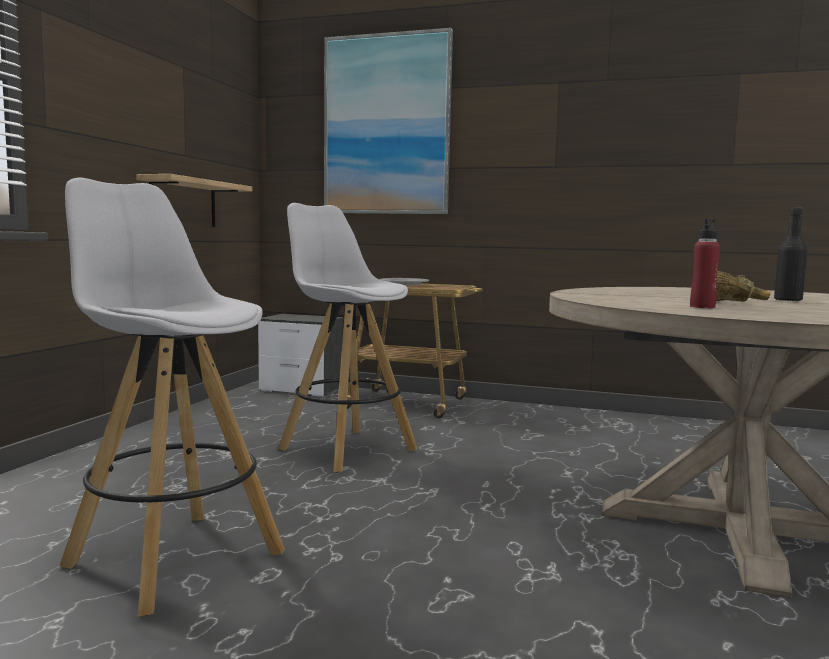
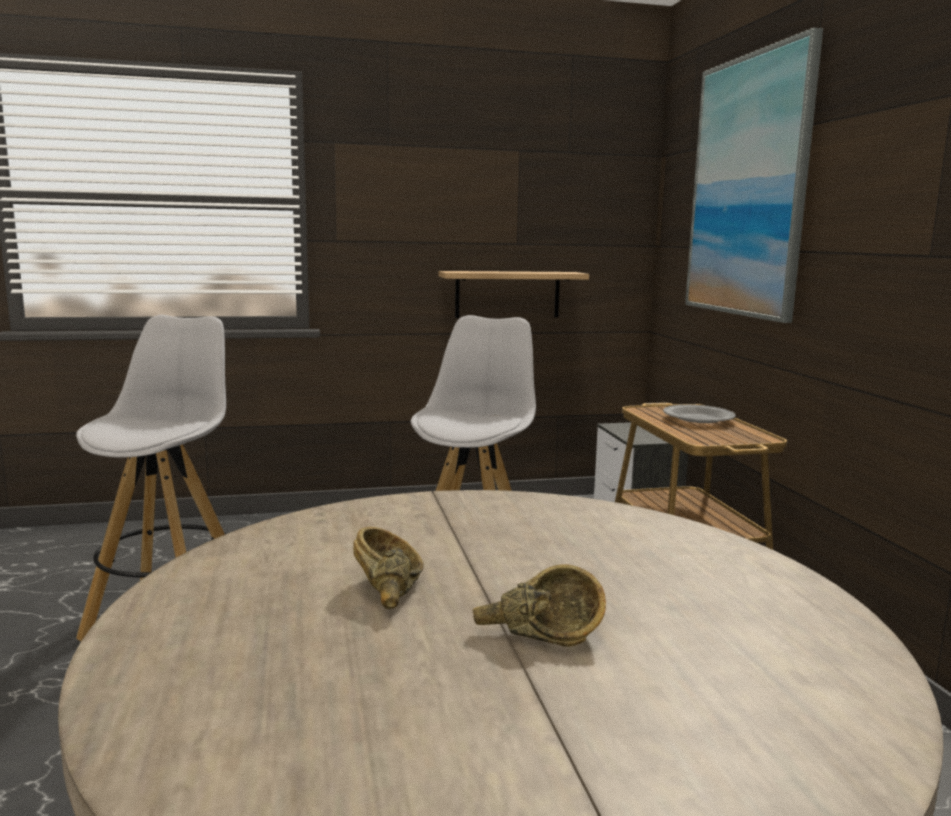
camera: 60 degrees right, 5 degrees up
red bottle [690,218,720,308] -> none
black bottle [774,208,808,301] -> brown bowl [473,564,606,647]

